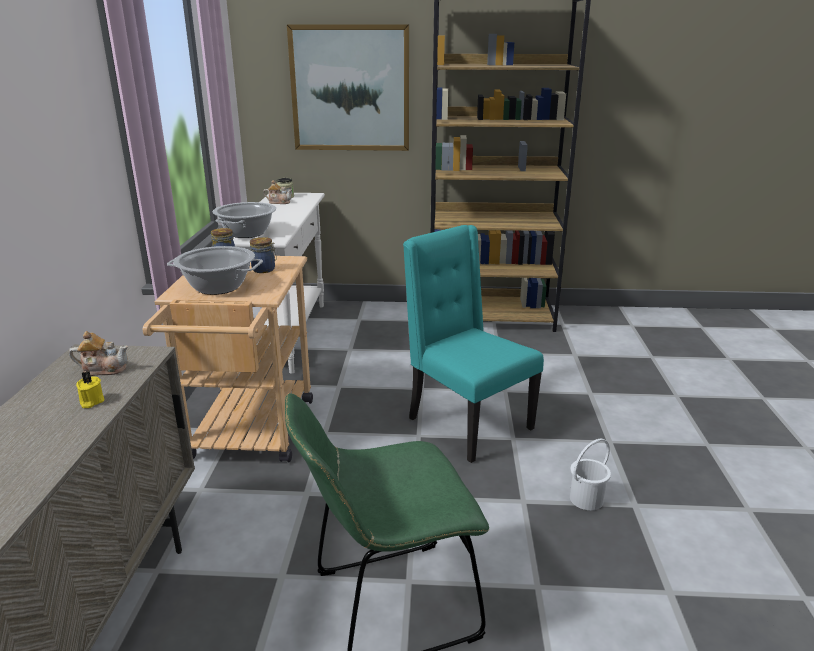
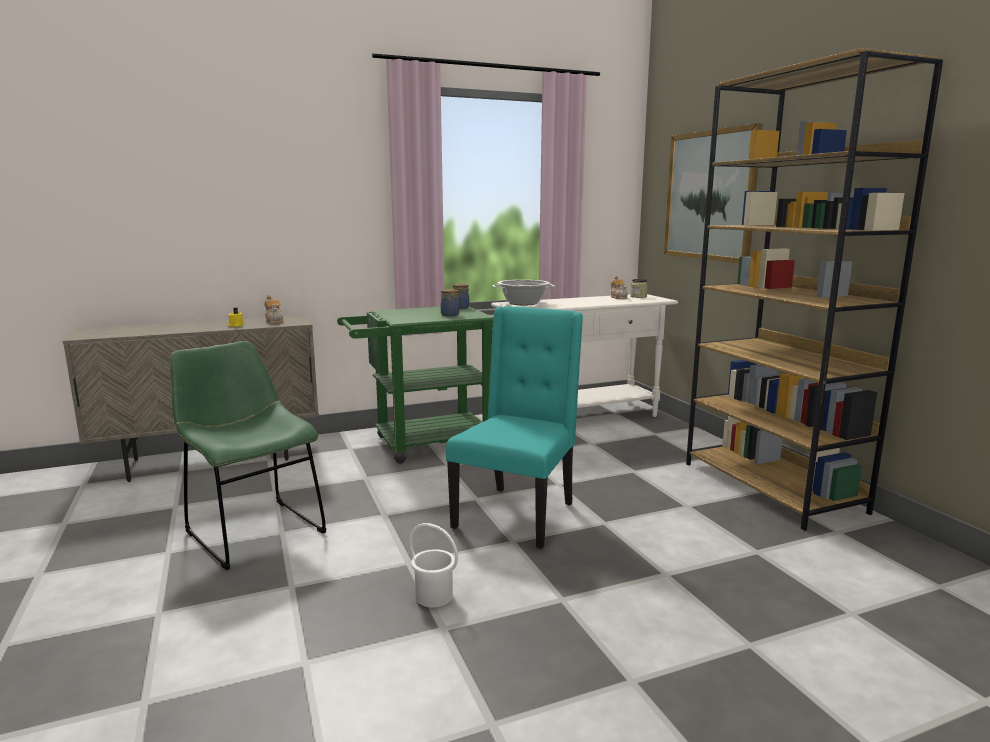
camera: 65 degrees right, 10 degrees down
beige cart [143,256,313,462] -> green cart [337,307,493,464]
cooking pot [167,246,263,295] -> none

